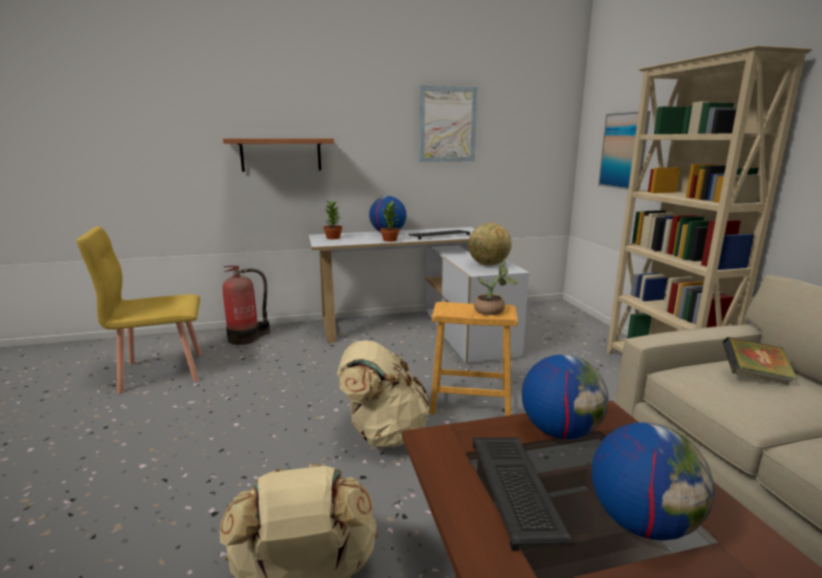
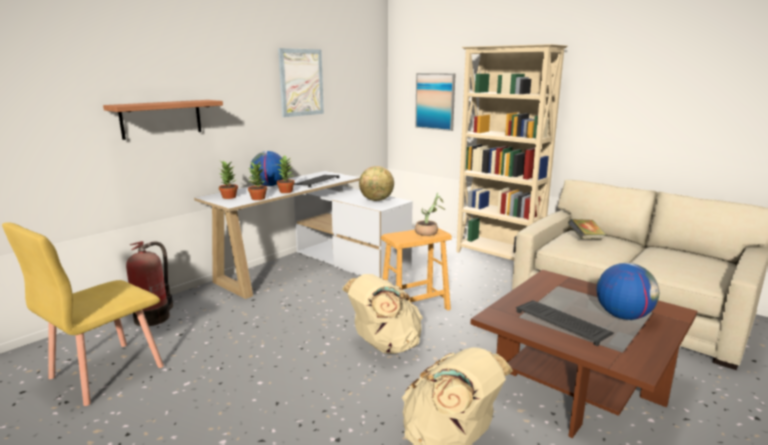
camera: 35 degrees left, 0 degrees up
globe [522,354,609,439] -> none
none -> potted plant [248,161,267,200]

